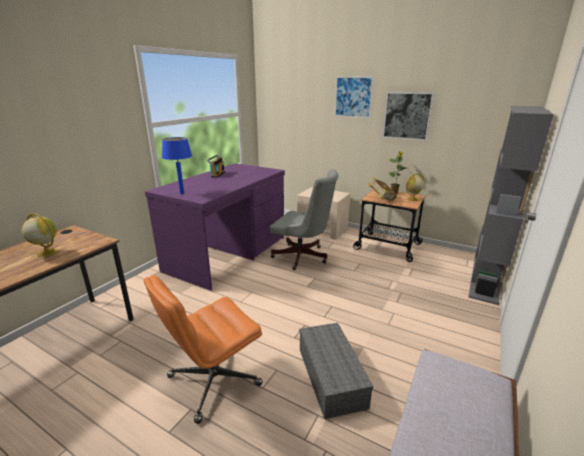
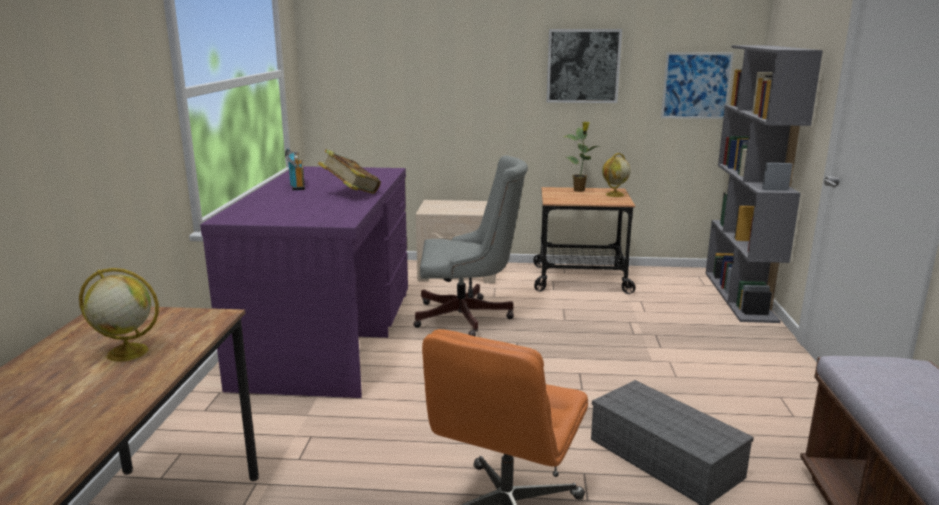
camera: 25 degrees left, 5 degrees down
blue table lamp [162,137,192,194] -> none
picture [334,76,374,118] -> picture moved to [661,52,734,119]
book [367,177,397,201] -> book moved to [318,149,381,194]

